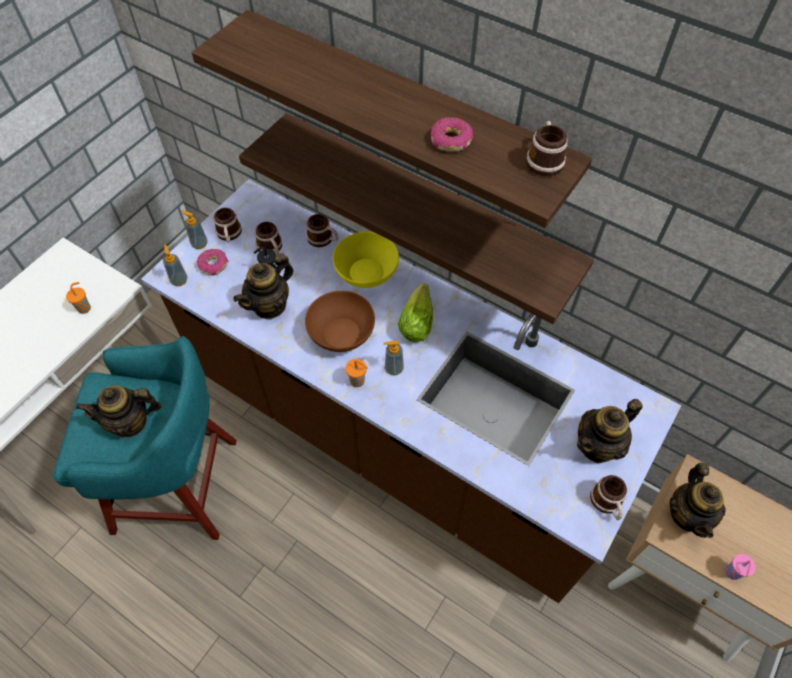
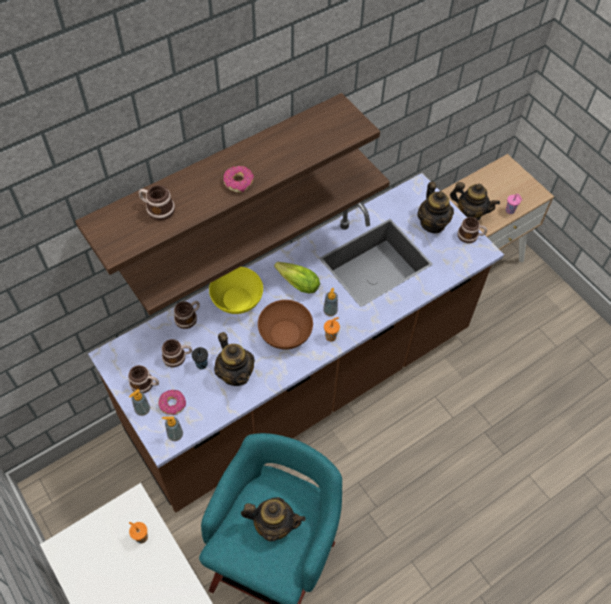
camera: 70 degrees left, 0 degrees up
teapot [76,385,162,438] -> teapot turned 90 degrees counterclockwise [241,497,305,542]
donut [431,117,473,152] -> donut moved to [224,166,254,193]
mug [526,121,568,176] -> mug moved to [139,185,175,221]

